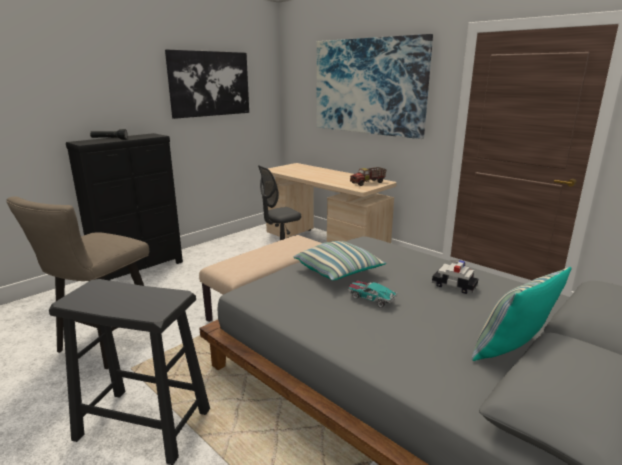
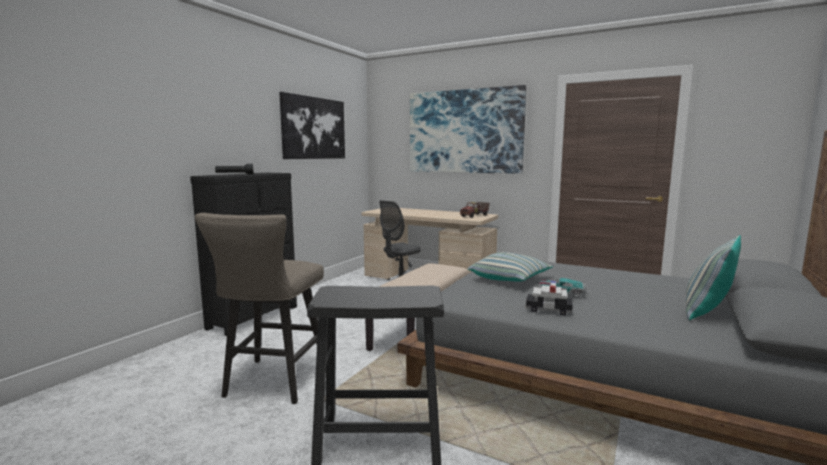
camera: 15 degrees left, 10 degrees down
toy car [432,260,479,294] -> toy car moved to [526,281,573,315]

